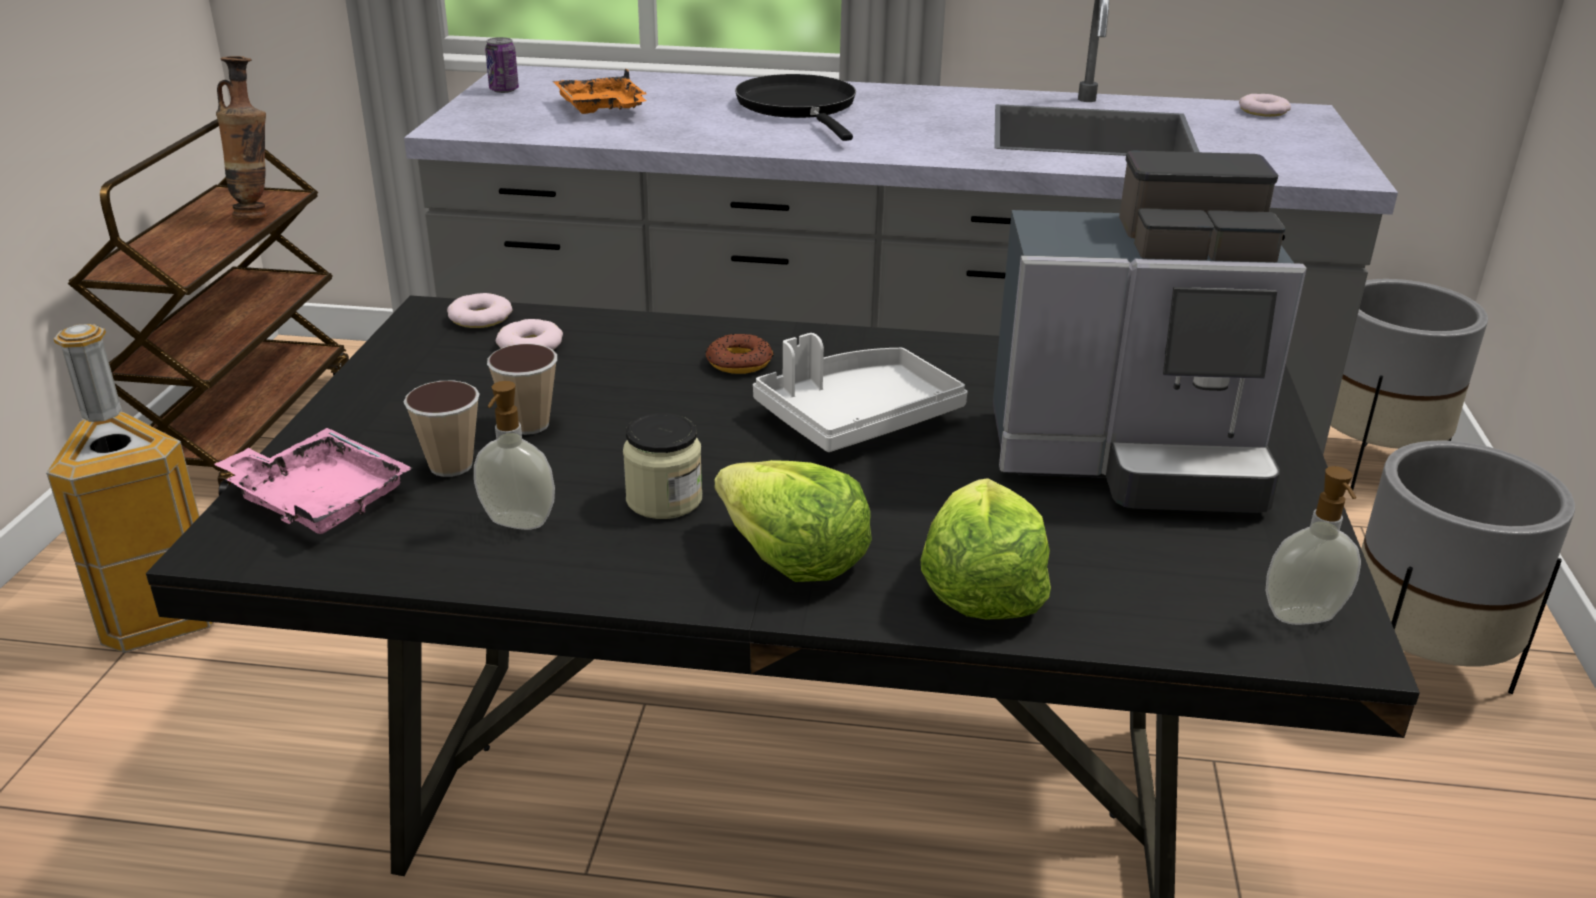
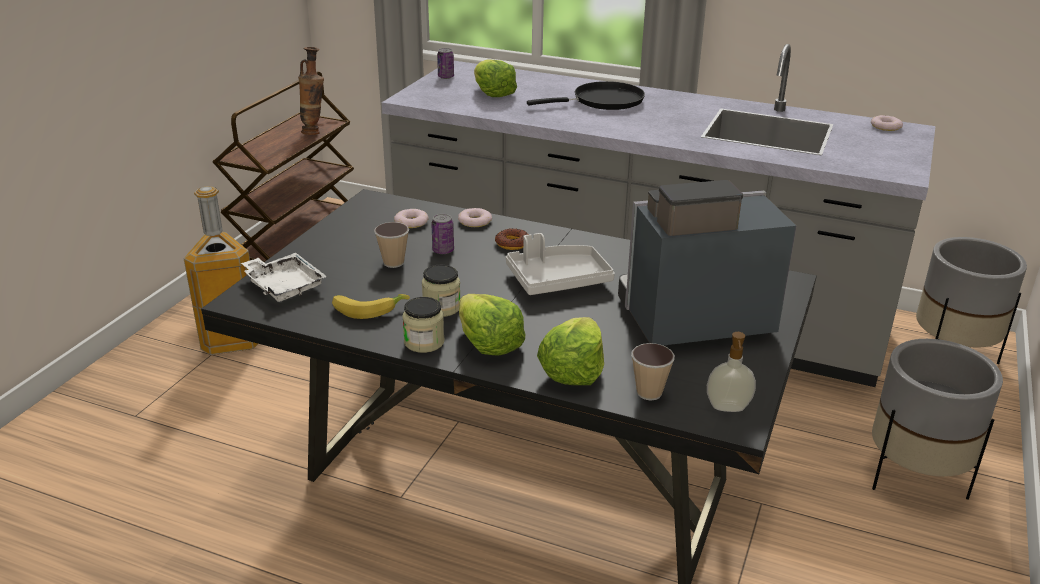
camera: 15 degrees right, 0 degrees up
pink tray [214,428,412,534] -> white tray [241,253,327,302]
cup [404,380,480,477] -> cup moved to [631,343,675,400]
donut [447,293,512,328] -> donut moved to [458,208,492,227]
soap dispenser [474,381,555,530] -> banana [332,294,410,319]
orange tray [553,68,647,114] -> lettuce [474,60,517,97]
black frying pan [735,74,856,141] -> black frying pan turned 75 degrees clockwise [527,81,645,110]
coffee machine [993,151,1307,513] -> coffee machine turned 150 degrees clockwise [618,180,796,345]
none -> jar [402,297,444,353]
none -> can [431,214,454,254]

